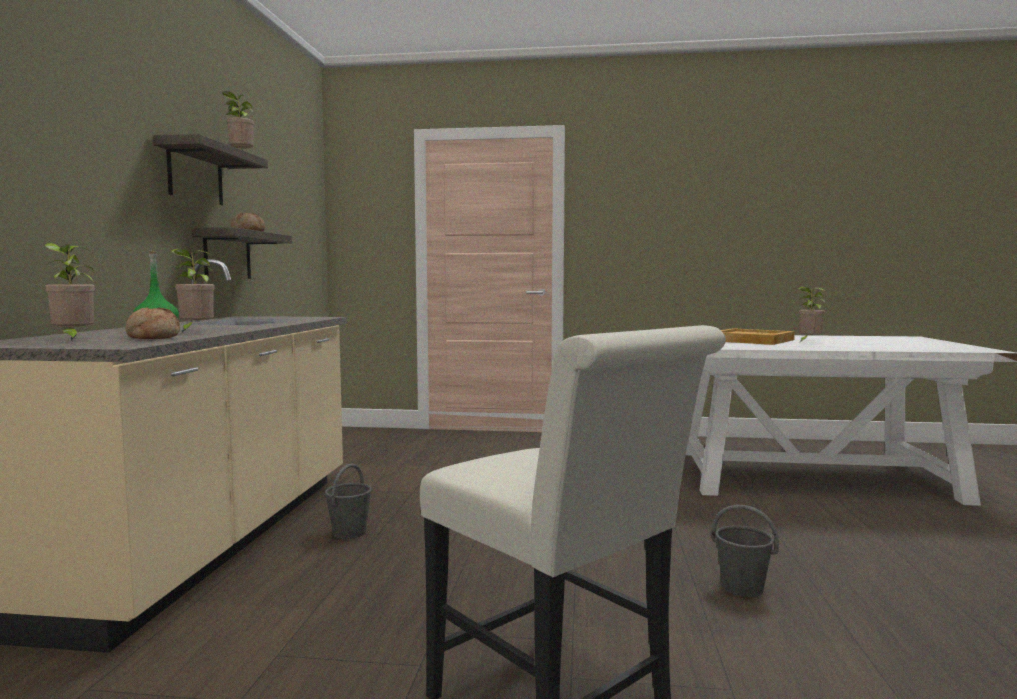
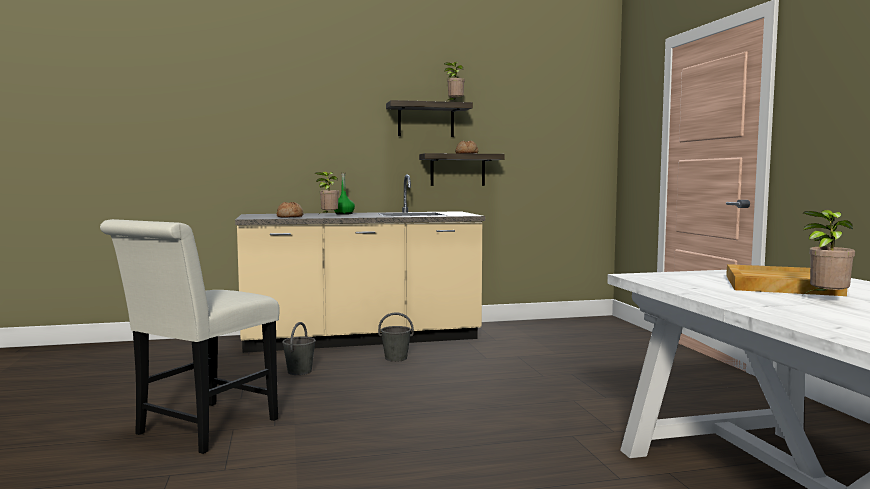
camera: 70 degrees right, 0 degrees up
potted plant [43,243,95,341] -> none
grey bucket [711,505,779,597] -> grey bucket moved to [282,322,316,375]

